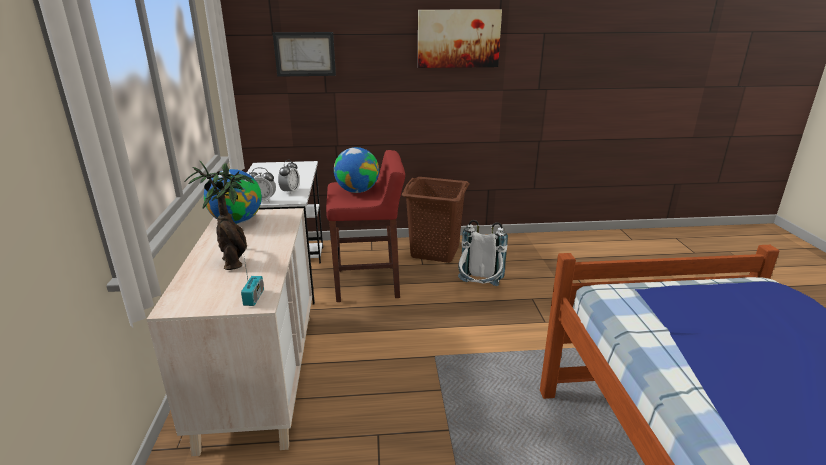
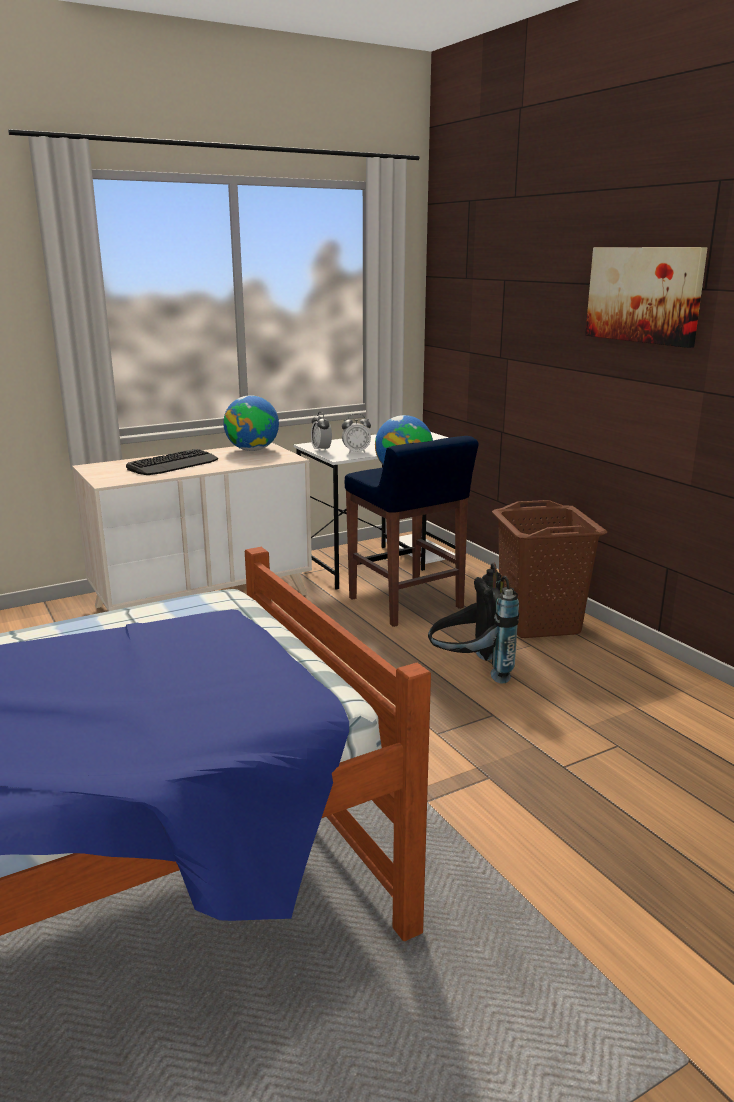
camera: 65 degrees right, 5 degrees down
potted plant [185,161,254,270] -> keyboard [126,449,218,475]
radio [241,258,264,306] -> none
picture [273,32,336,77] -> none
red stool [326,150,405,302] -> blue stool [345,436,478,627]
white backpack [458,220,508,286] -> black backpack [428,562,519,683]

